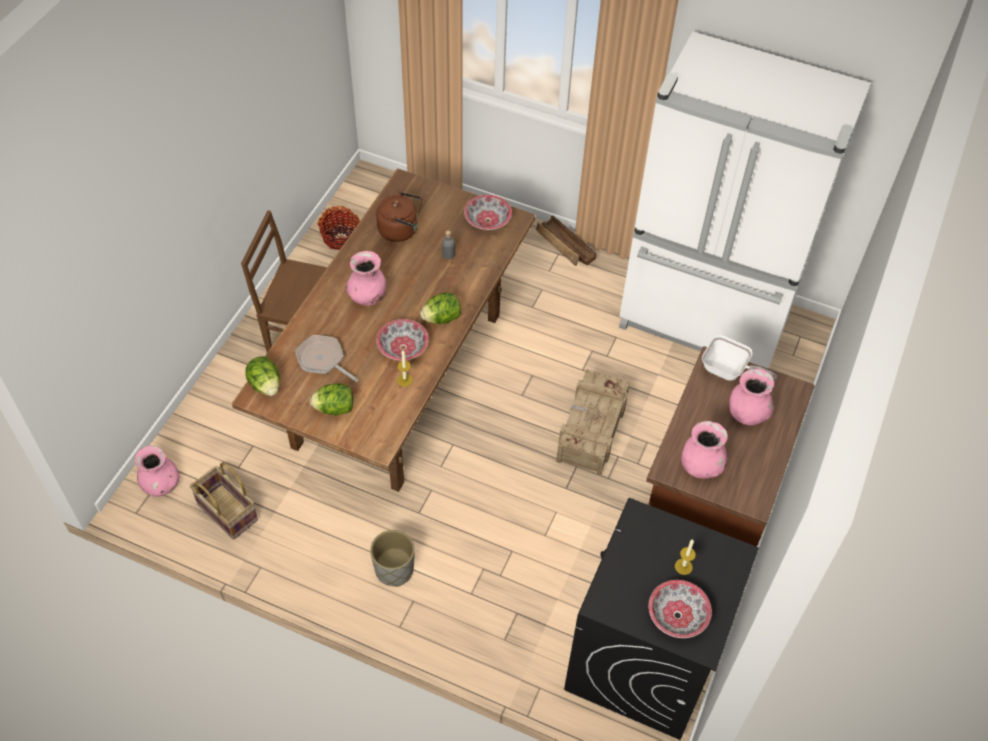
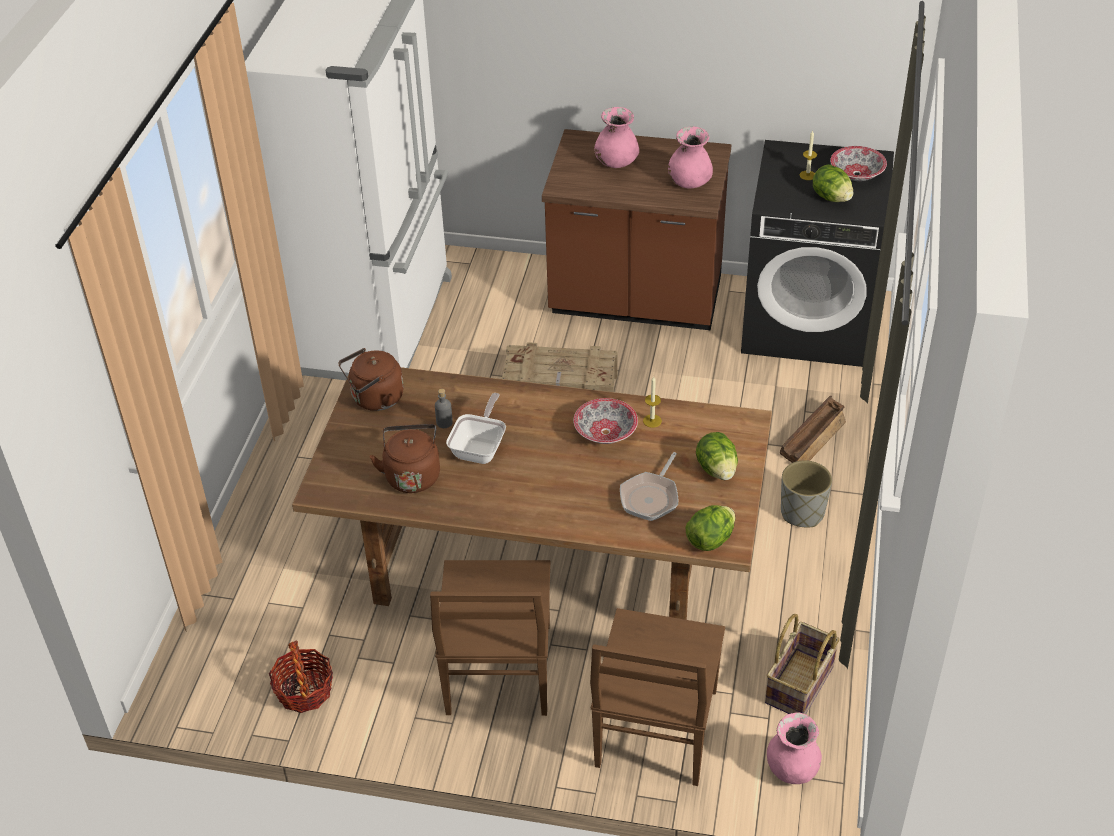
camera: 100 degrees left, 10 degrees down
pink vase [346,251,386,306] -> none
lettuce [420,292,461,324] -> lettuce moved to [813,164,853,202]
bowl [464,195,512,230] -> brown kettle [338,348,404,411]
crate [536,216,596,266] -> crate moved to [780,396,846,463]
frying pan [702,335,777,381] -> frying pan moved to [446,393,506,464]
none -> brown chair [590,608,725,786]

